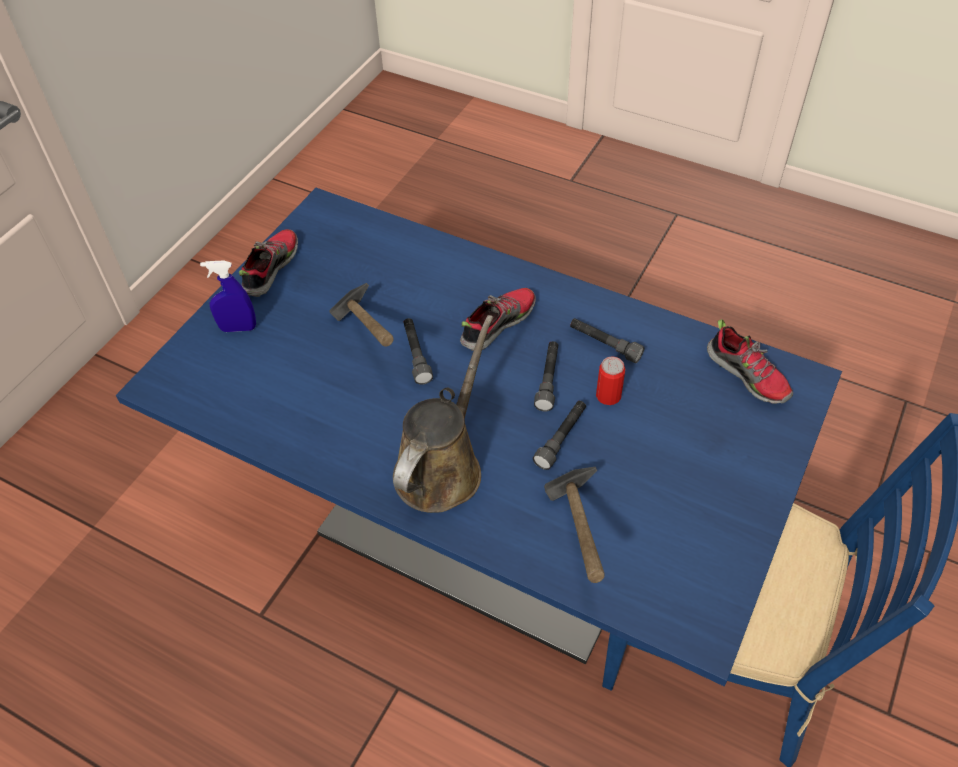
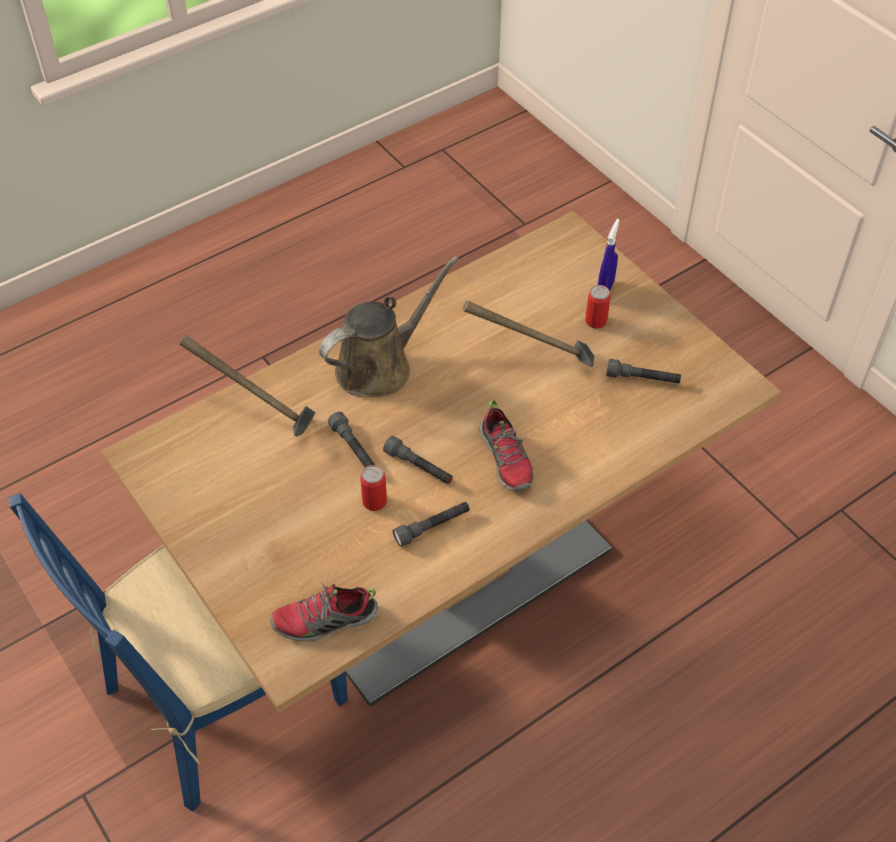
camera: 115 degrees right, 0 degrees up
blue dining table [116,188,842,686] -> brown dining table [102,211,781,712]
shoe [239,229,298,297] -> none
brown watering can [393,315,494,513] -> brown watering can turned 90 degrees counterclockwise [319,256,459,397]
grey flashlight [403,318,433,385] -> grey flashlight moved to [606,359,681,383]
none -> can [585,285,611,328]

